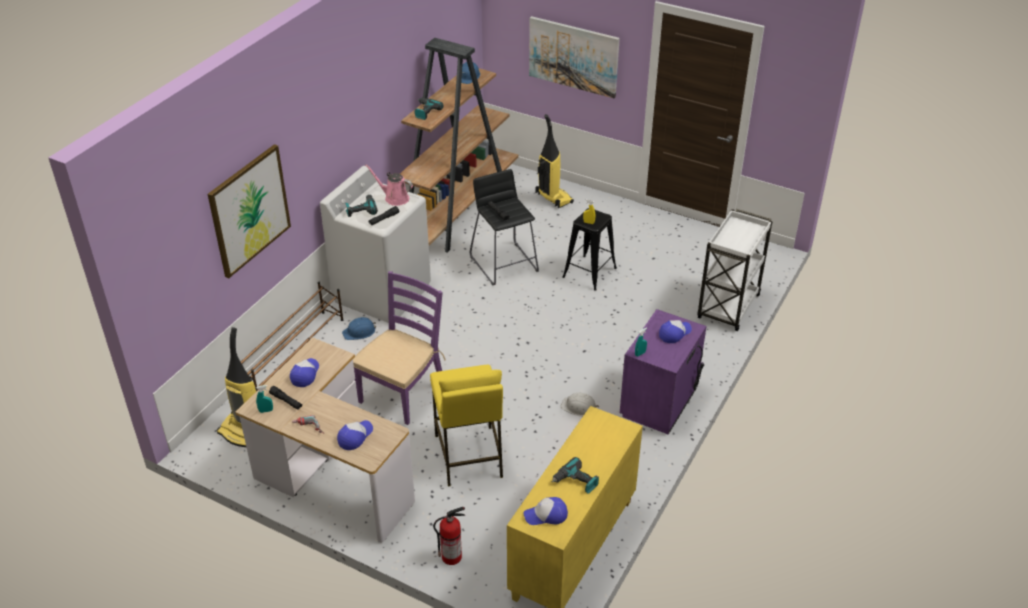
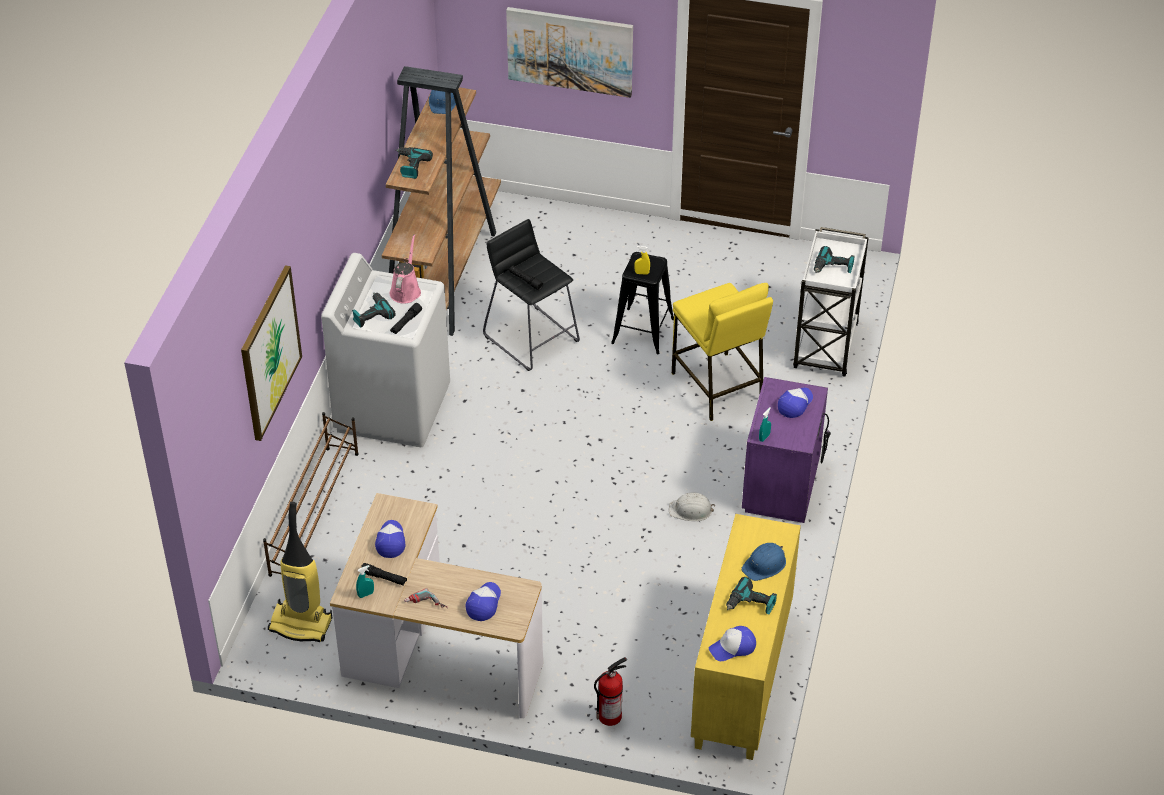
camera: 15 degrees left, 5 degrees up
blue hard hat [342,317,376,340] -> blue hard hat moved to [741,543,786,581]
purple chair [353,271,446,425] -> none
pink watering can [365,164,413,206] -> pink watering can turned 90 degrees clockwise [390,234,421,303]
yellow stool [430,365,503,487] -> yellow stool moved to [672,283,773,421]
vacuum cleaner [536,114,574,208] -> none
none -> power drill [814,246,854,273]

